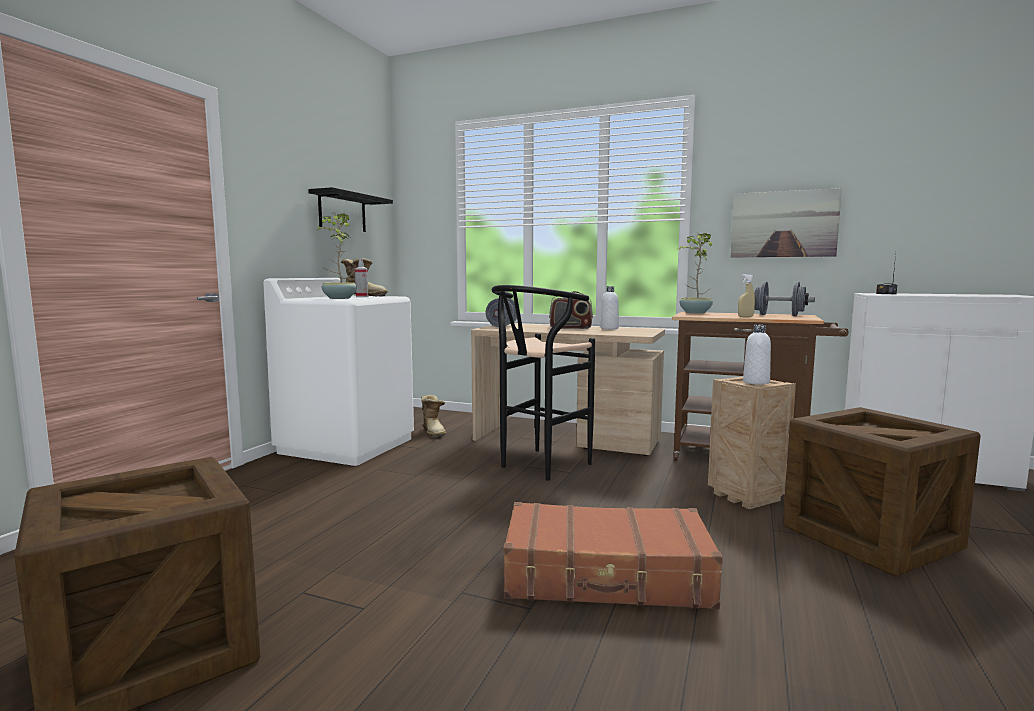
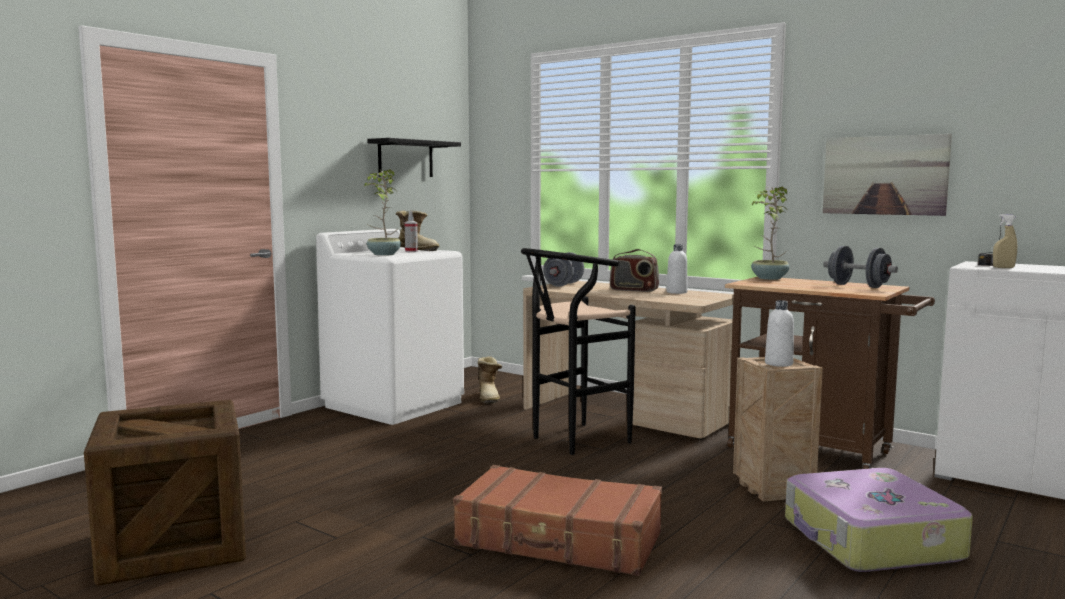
camera: 15 degrees right, 0 degrees up
beige spray bottle [738,274,755,317] -> beige spray bottle moved to [993,214,1017,268]
crate [783,407,981,577] -> suitcase [785,468,973,572]

